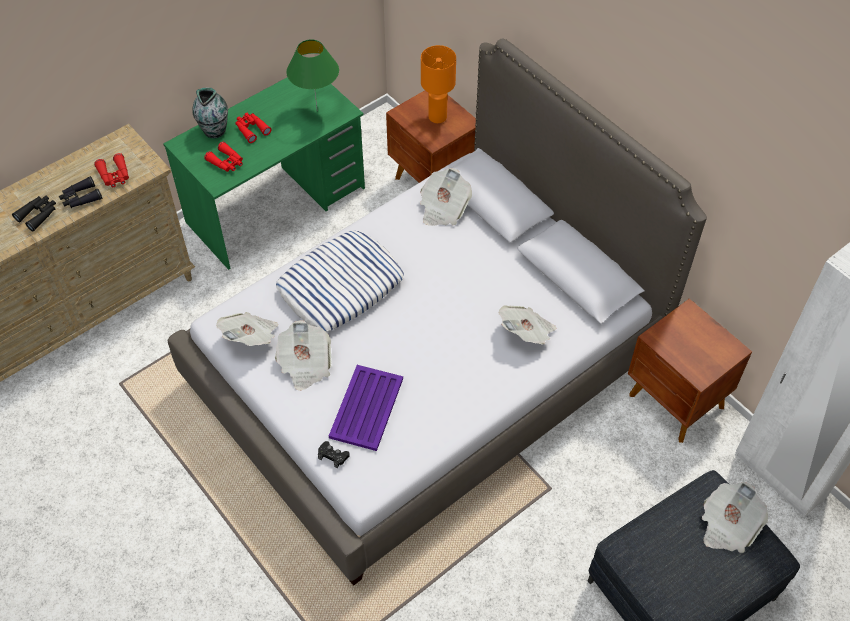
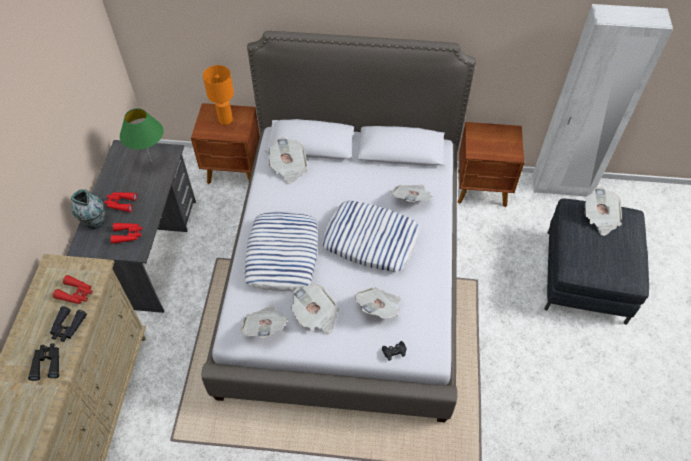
camera: 45 degrees left, 0 degrees up
green desk [163,77,365,270] -> grey desk [66,140,196,313]
purple tray [329,365,403,451] -> newspaper [355,287,401,319]
none -> pillow [322,201,419,272]

